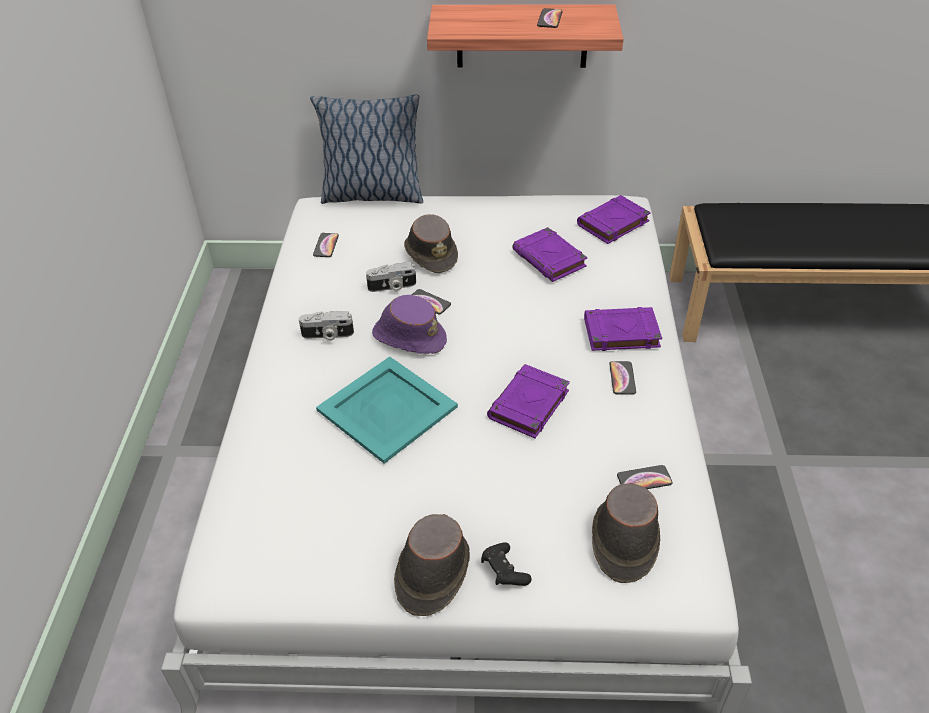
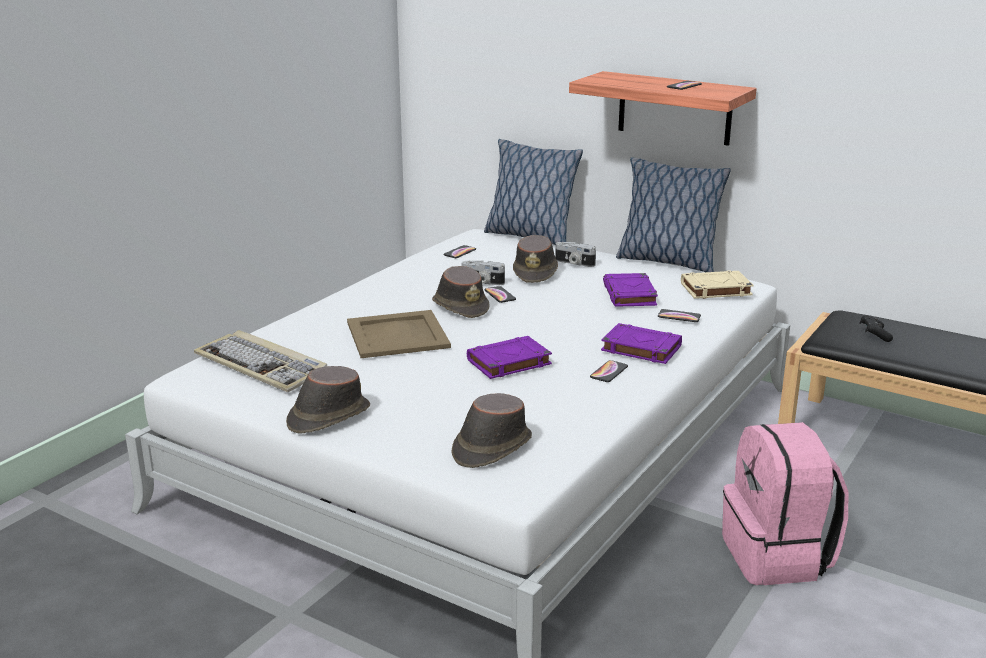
camera: 30 degrees right, 20 degrees down
camera [299,311,354,341] -> camera moved to [555,242,596,267]
turquoise tray [316,357,458,464] -> beige tray [347,310,451,358]
purple hat [372,295,447,354] -> brown hat [432,266,489,318]
black game controller [481,542,532,586] -> black game controller moved to [859,315,893,342]
purple book [577,195,651,244] -> beige book [681,271,754,299]
phone [617,465,673,489] -> phone moved to [658,309,701,322]
none -> keyboard [194,330,327,392]
none -> pillow [616,157,731,272]
none -> pink backpack [722,422,849,585]

